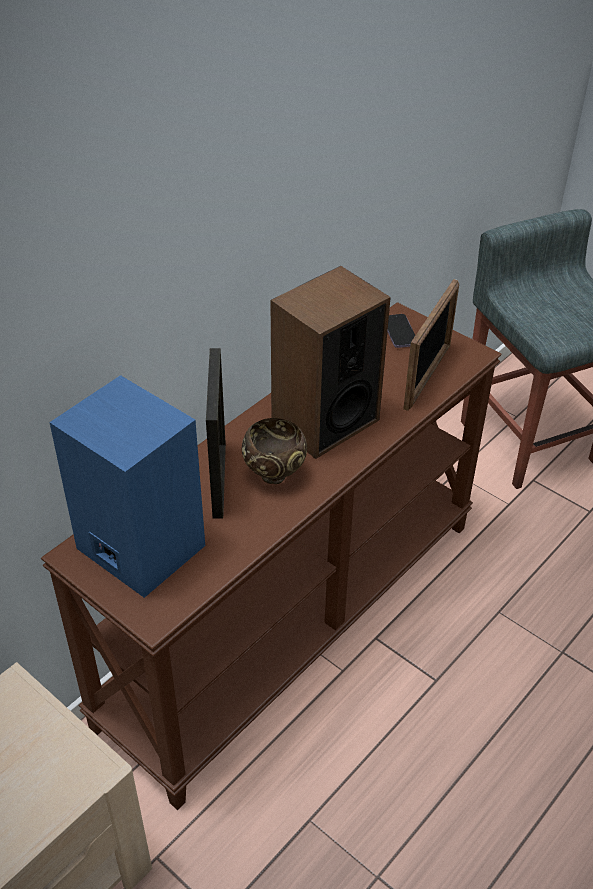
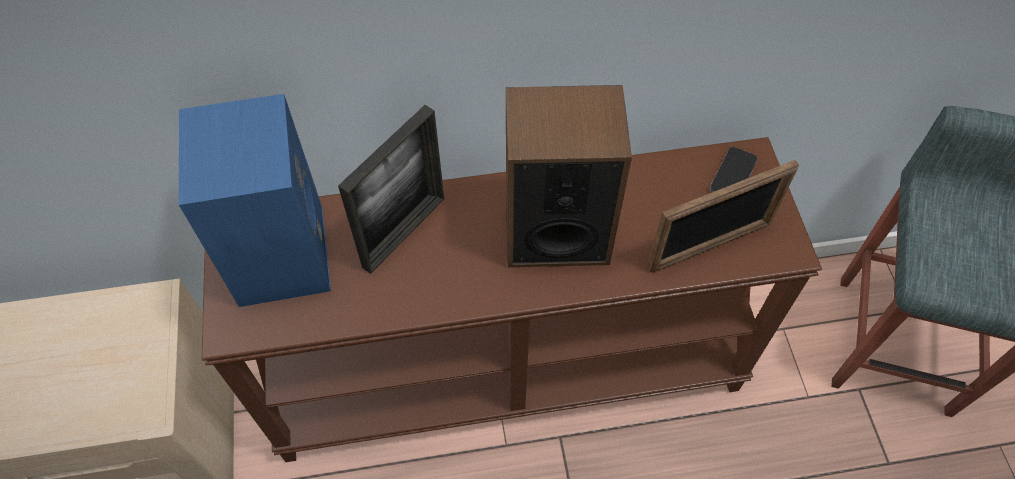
camera: 40 degrees right, 15 degrees up
brown bowl [242,418,307,484] -> none

